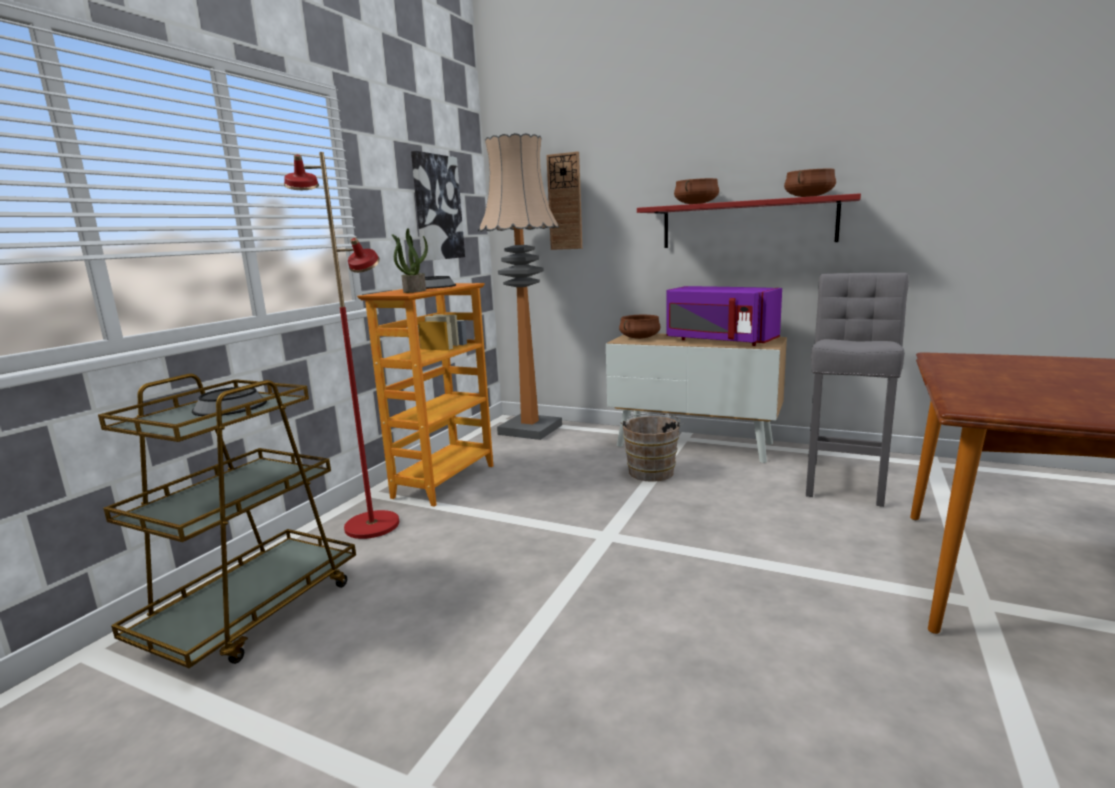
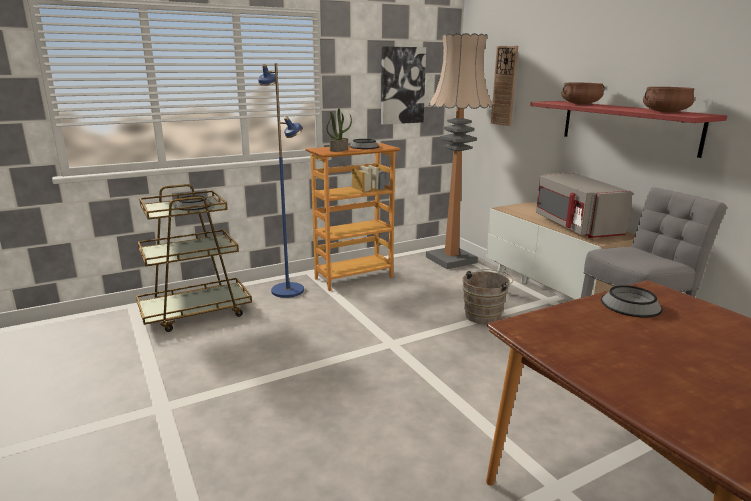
camera: 35 degrees right, 5 degrees up
red floor lamp [284,152,399,539] -> blue floor lamp [258,63,304,298]
brown cooking pot [619,315,661,339] -> none
purple microwave [666,286,782,346] -> grey microwave [536,173,633,238]
none -> bowl [601,285,663,318]

